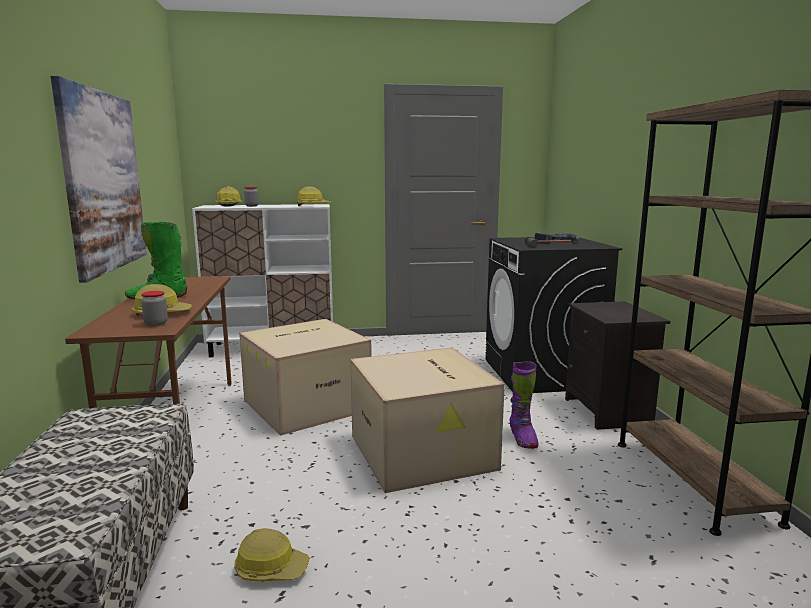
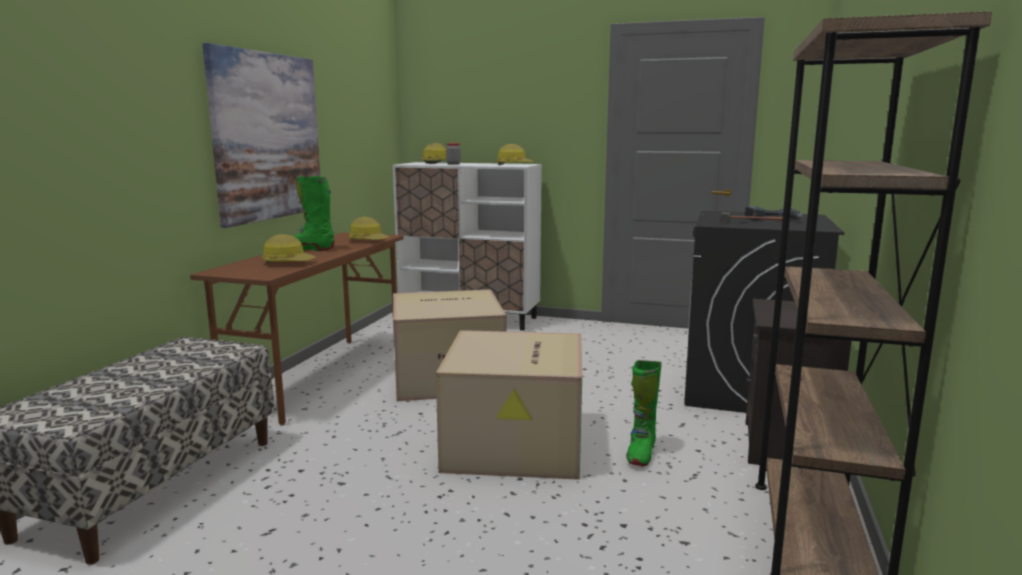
camera: 25 degrees right, 0 degrees up
jar [141,291,168,326] -> none
hard hat [234,528,310,582] -> hard hat moved to [348,217,390,240]
purple boot [510,361,539,448] -> green boot [626,360,662,466]

